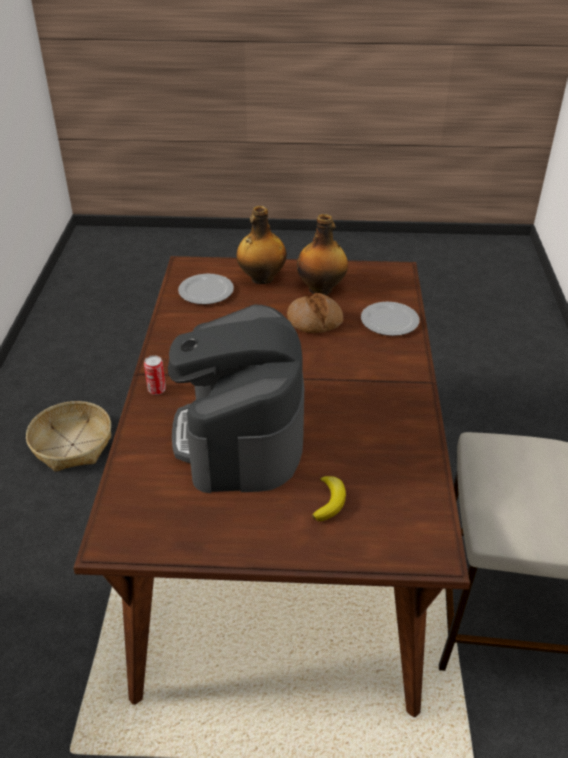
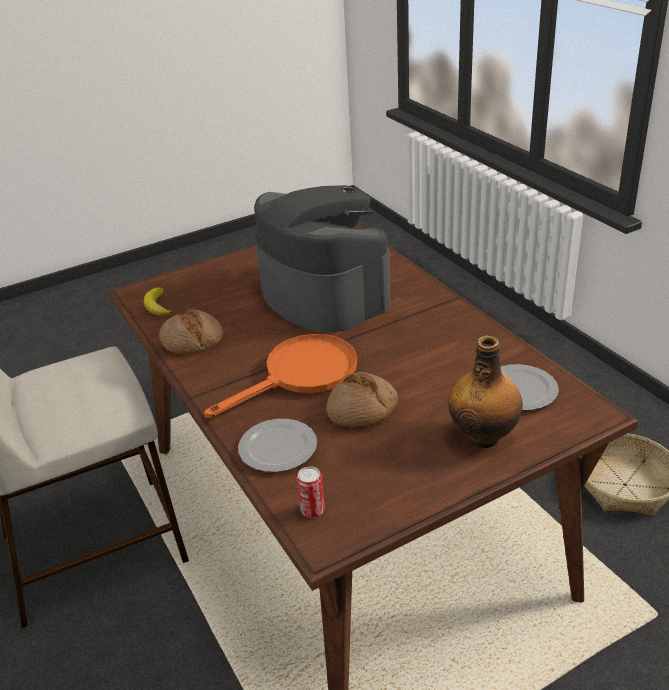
camera: 150 degrees right, 5 degrees down
can [144,355,166,395] -> can moved to [297,466,325,518]
bottle [297,214,348,295] -> none
banana [312,476,346,521] -> banana moved to [144,287,173,316]
none -> bread [159,309,224,354]
none -> orange frying pan [204,334,357,418]

